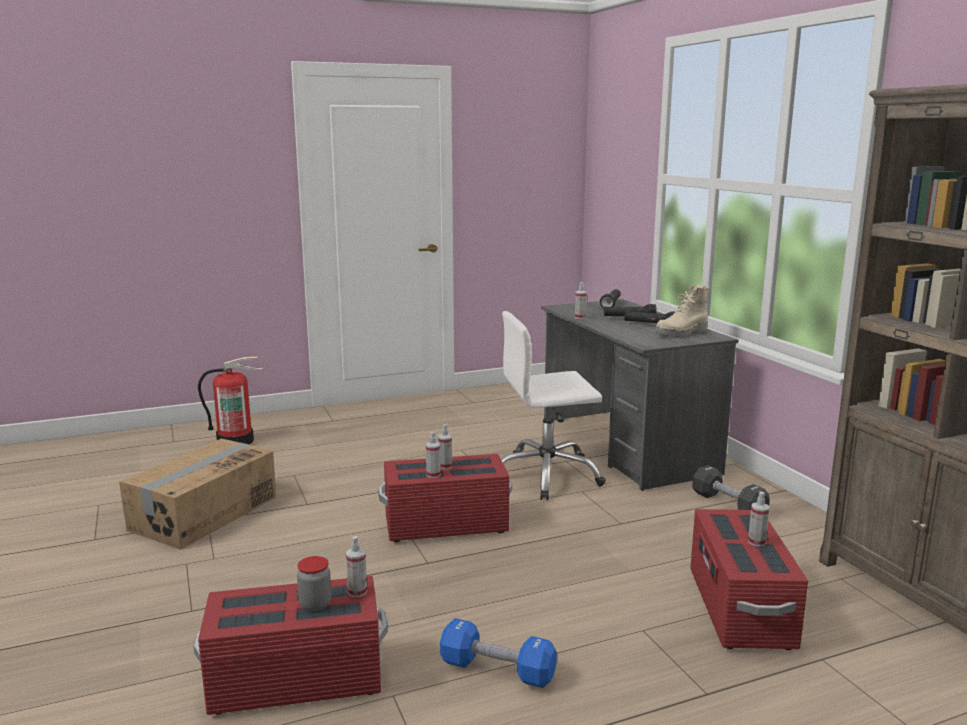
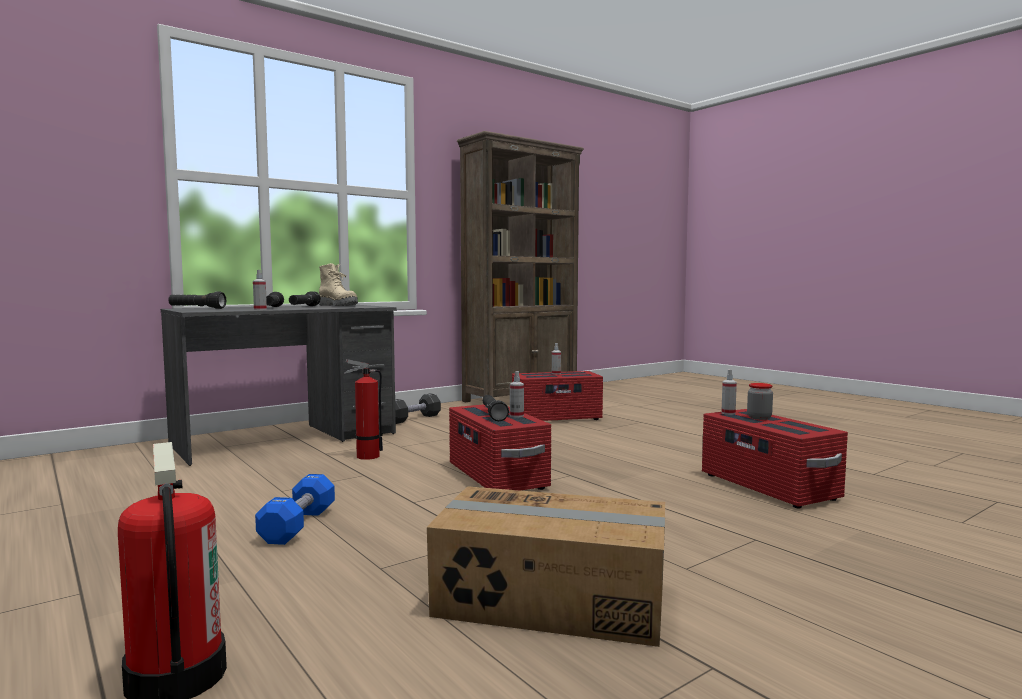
camera: 105 degrees left, 10 degrees down
spray bottle [438,424,452,469] -> black flashlight [482,395,509,421]
blue dumbbell [440,618,557,688] -> blue dumbbell moved to [255,474,335,545]
white office chair [501,311,606,500] -> fire extinguisher [344,359,383,460]

